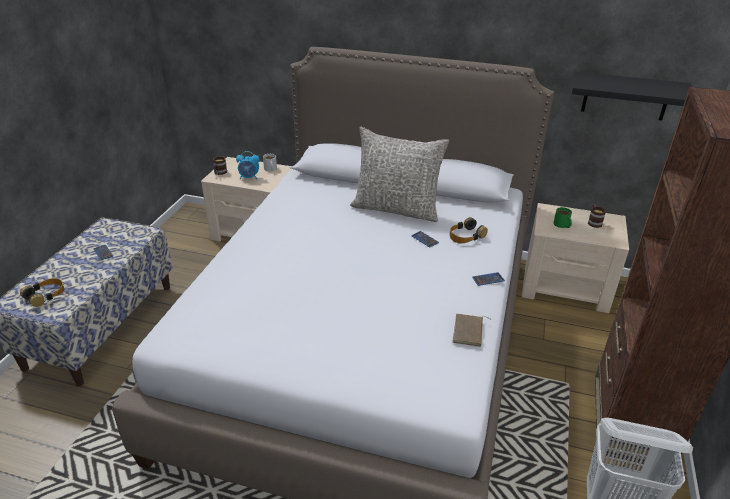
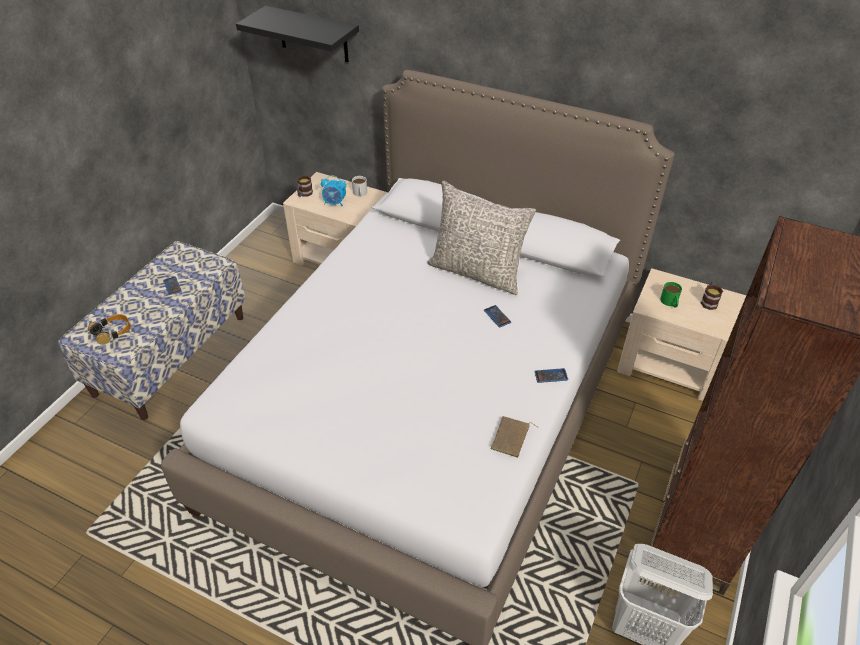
camera: 10 degrees right, 10 degrees up
headphones [450,217,488,243] -> none
black shelf [572,72,692,121] -> black shelf moved to [236,6,359,62]

